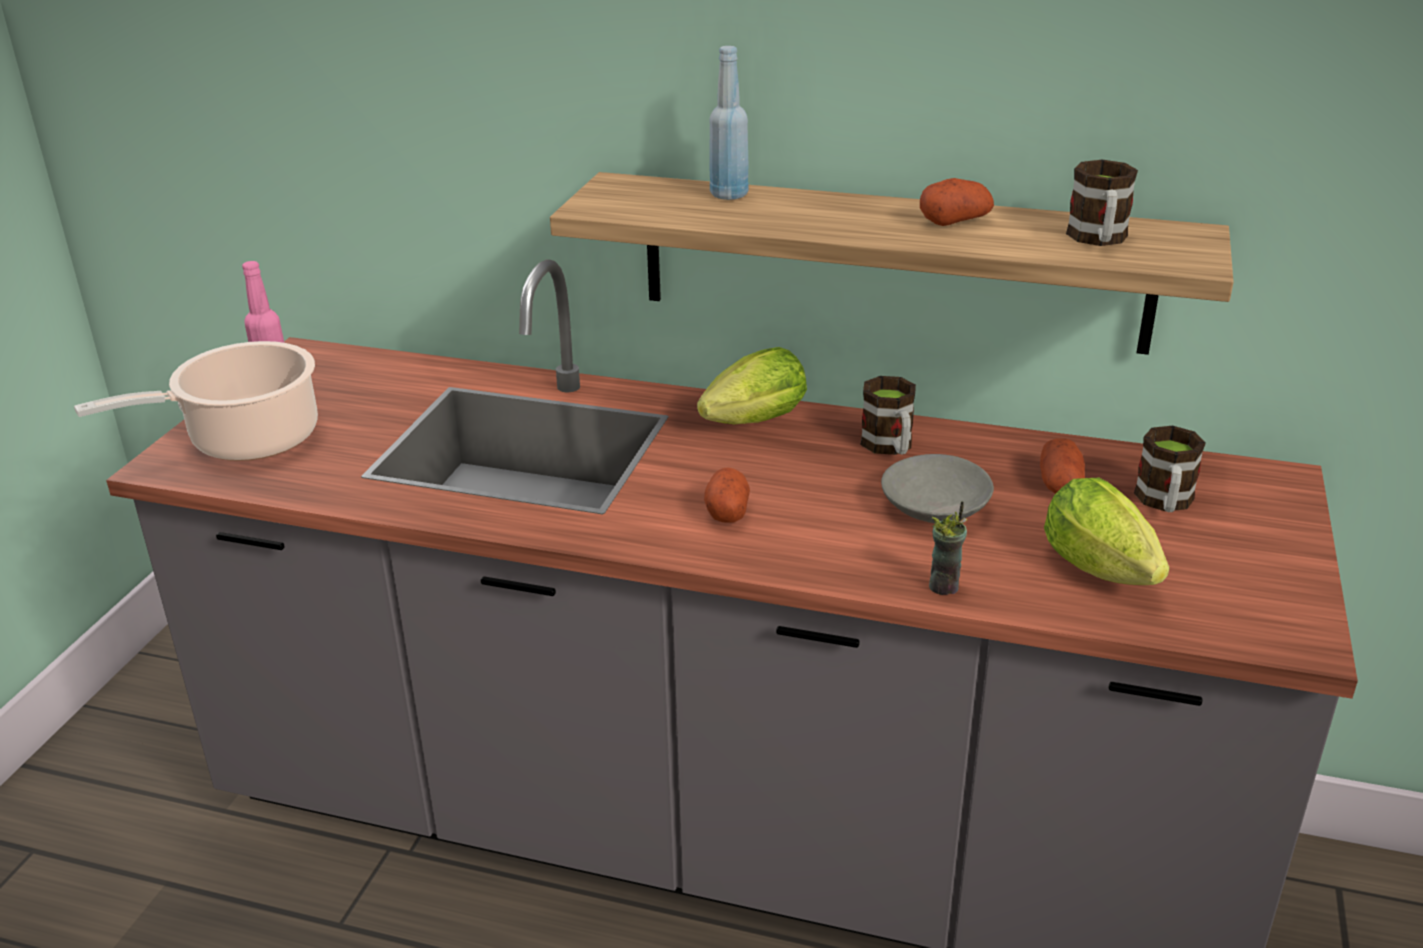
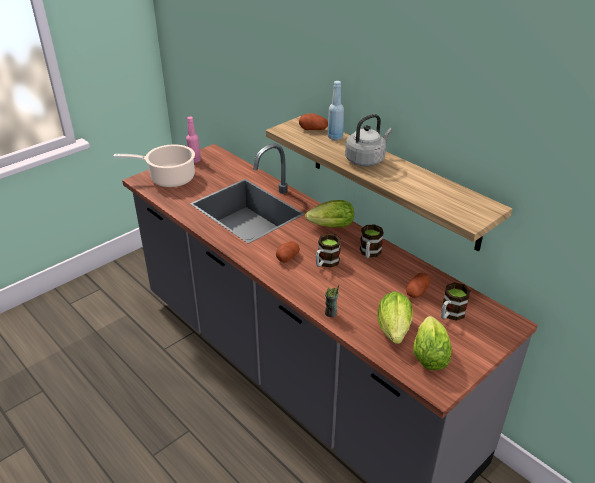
camera: 30 degrees right, 5 degrees up
grey bowl [881,454,994,523] -> none
potato [920,178,994,226] -> potato moved to [299,113,328,130]
mug [1066,160,1138,246] -> mug moved to [316,234,341,268]
none -> grey kettle [345,114,392,167]
none -> lettuce [413,316,452,370]

